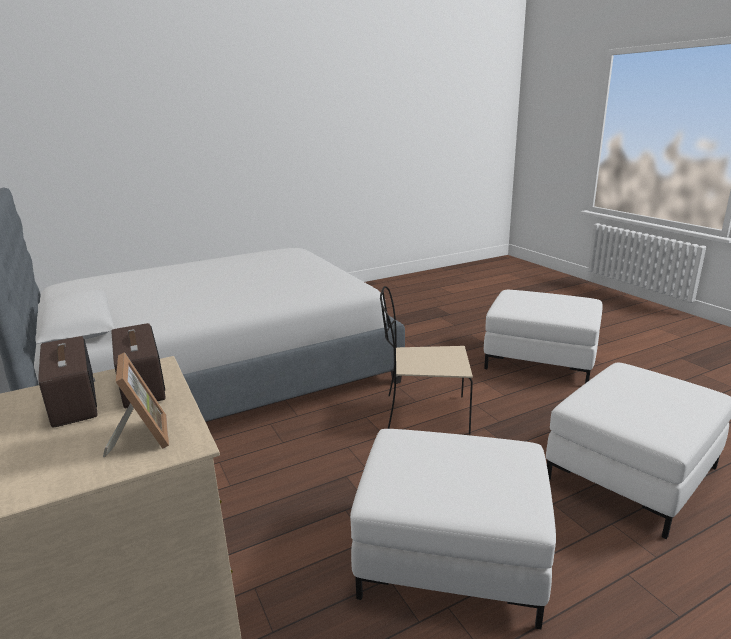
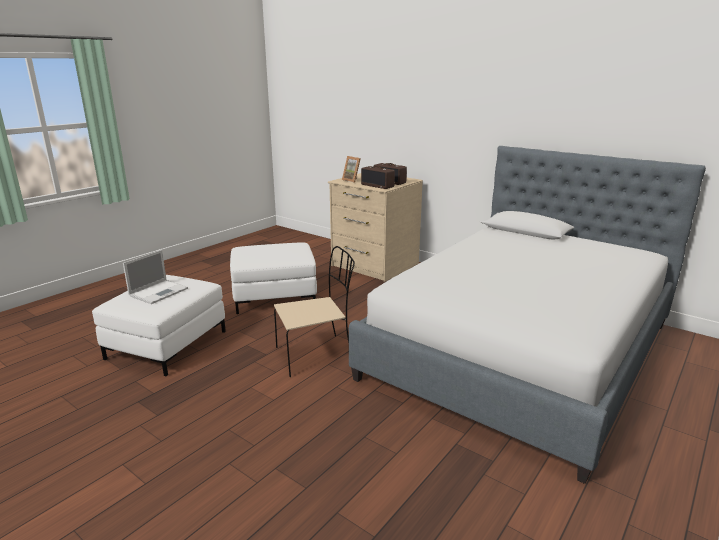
camera: 155 degrees right, 0 degrees up
white ottoman [484,290,603,383] -> none
none -> laptop [123,250,188,304]

